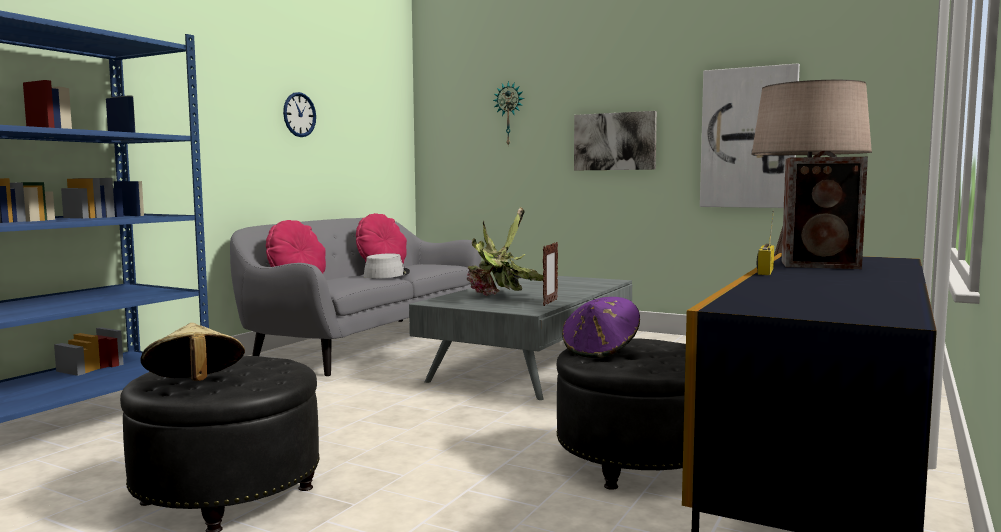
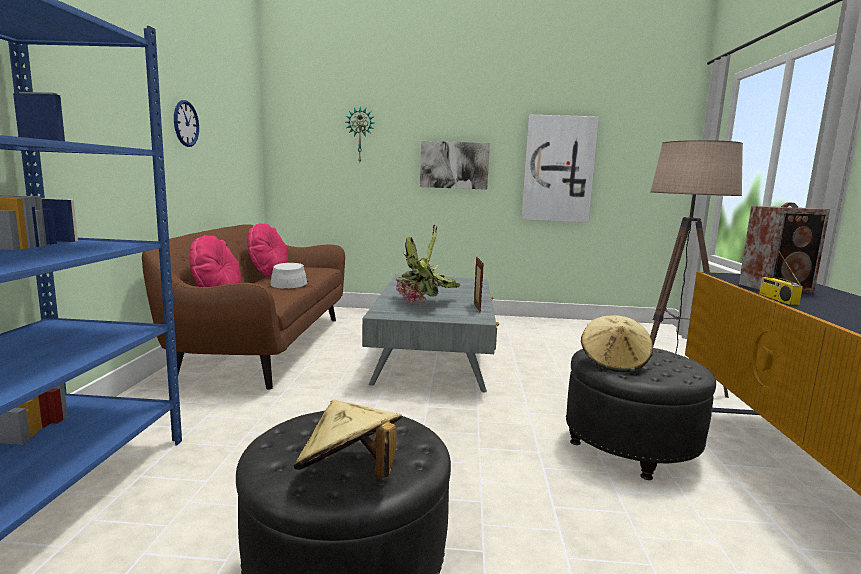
camera: 25 degrees left, 5 degrees up
grey sofa [230,218,481,376] -> brown sofa [142,224,345,389]
purple hat [562,297,640,358] -> beige hat [581,315,653,372]

